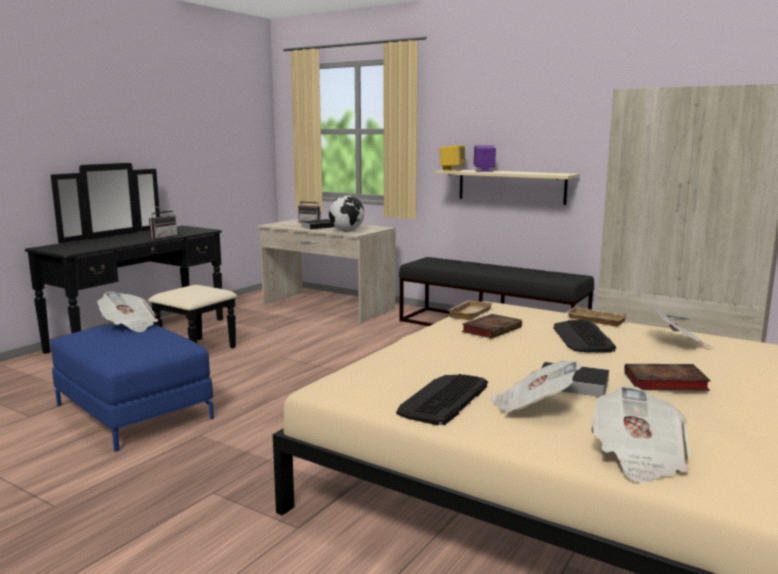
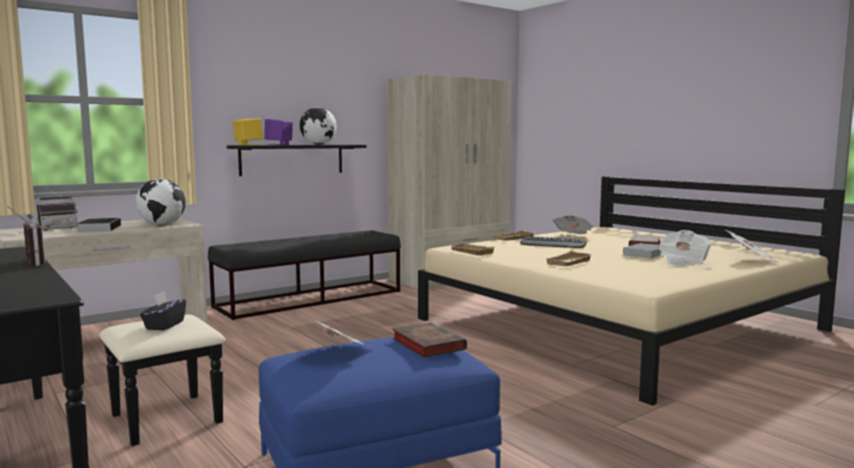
camera: 70 degrees left, 5 degrees down
keyboard [396,374,488,425] -> none
beige shelf [435,170,580,205] -> black shelf [227,145,367,176]
book [462,314,522,339] -> book moved to [392,322,467,358]
none -> black tissue box [140,291,186,330]
none -> globe [300,107,337,145]
none -> beige tray [547,251,593,266]

